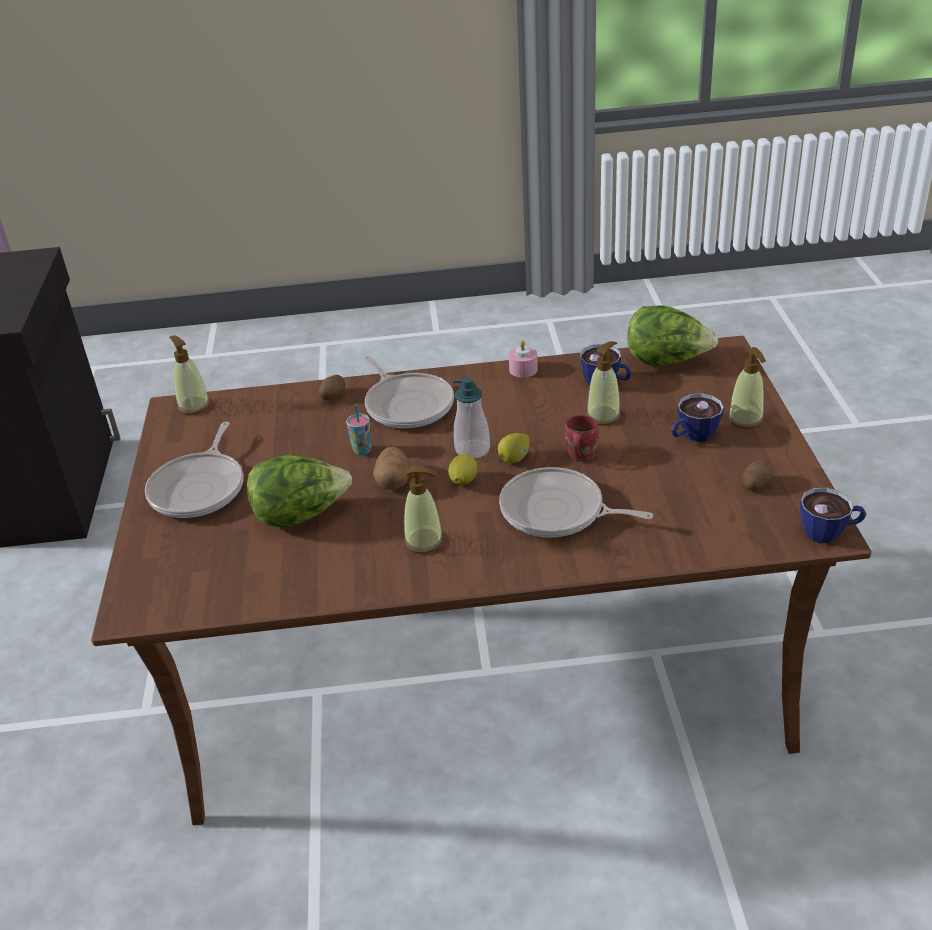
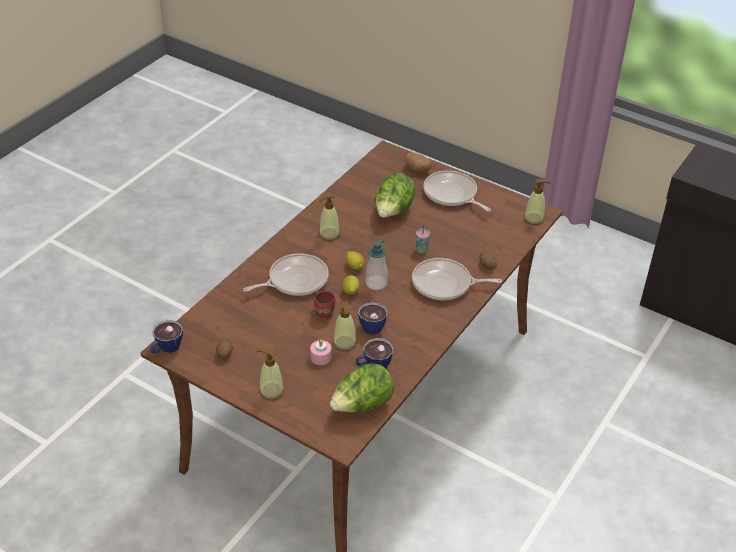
camera: 125 degrees right, 5 degrees up
potato [373,447,411,490] -> potato moved to [405,152,432,172]
pink candle [509,340,538,378] -> pink candle moved to [310,339,332,365]
cup [671,393,724,442] -> cup moved to [358,301,388,334]

